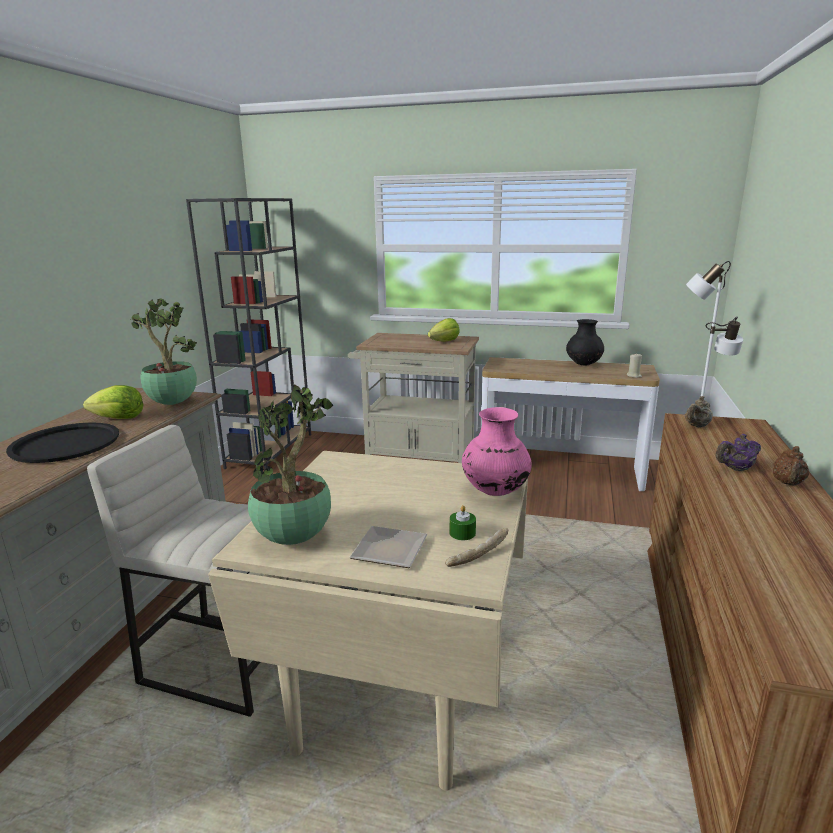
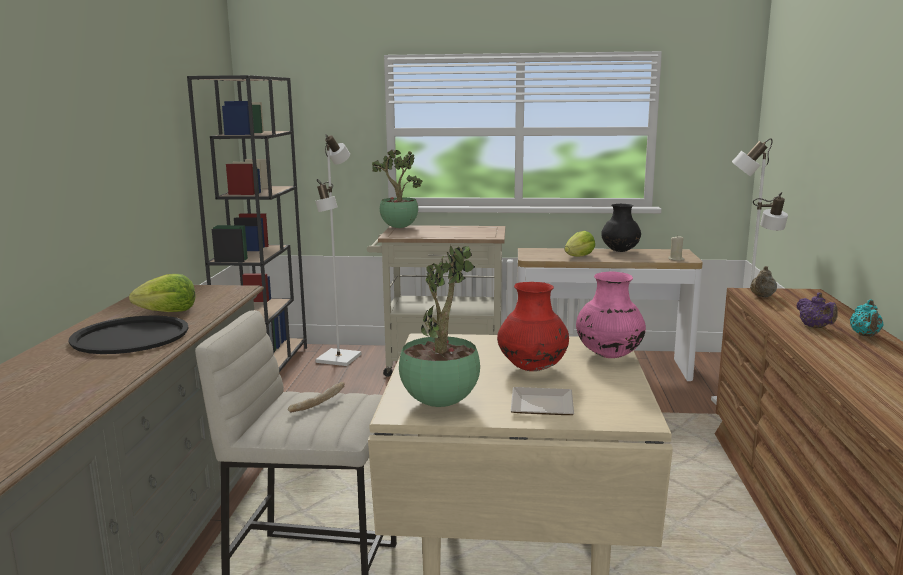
camera: 10 degrees left, 5 degrees down
potted plant [131,298,197,405] -> potted plant moved to [372,149,423,228]
lettuce [428,318,460,342] -> lettuce moved to [565,231,595,257]
bread [445,528,508,567] -> bread moved to [288,382,345,412]
green candle [450,505,476,540] -> none
purple teapot [715,434,761,471] -> purple teapot turned 75 degrees counterclockwise [796,292,838,328]
brown teapot [773,446,809,486] -> turquoise teapot [850,299,884,337]
none -> white floor lamp [315,134,361,366]
none -> red vase [497,282,569,371]

